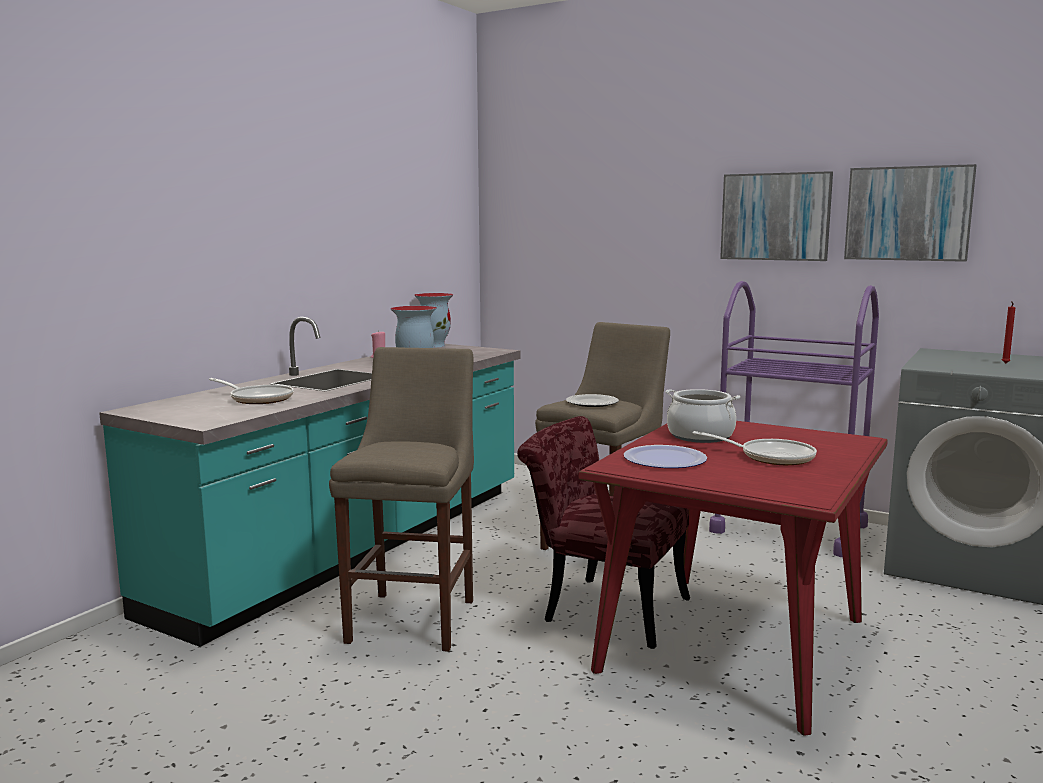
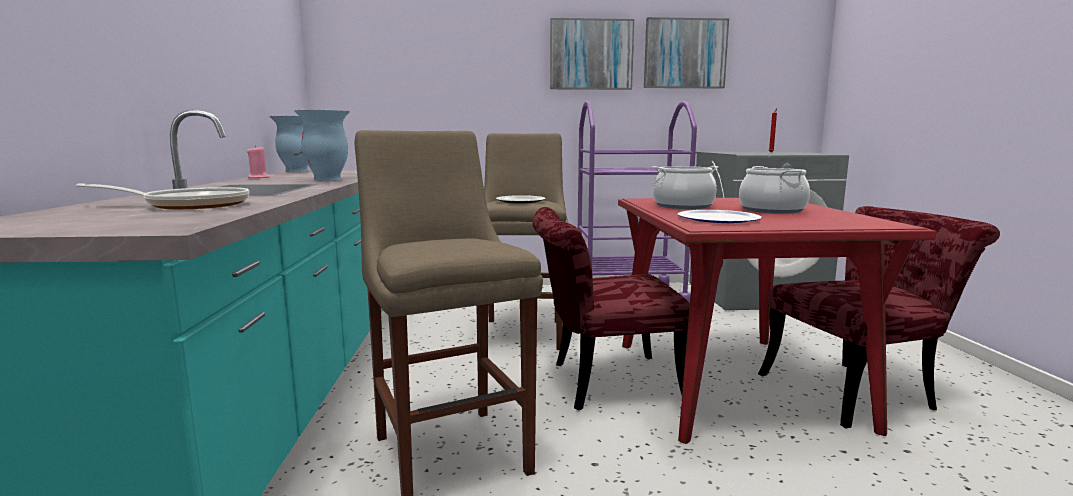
camera: 35 degrees left, 0 degrees up
frying pan [693,431,817,465] -> cooking pot [739,166,810,214]
none -> red chair [758,206,1000,428]

